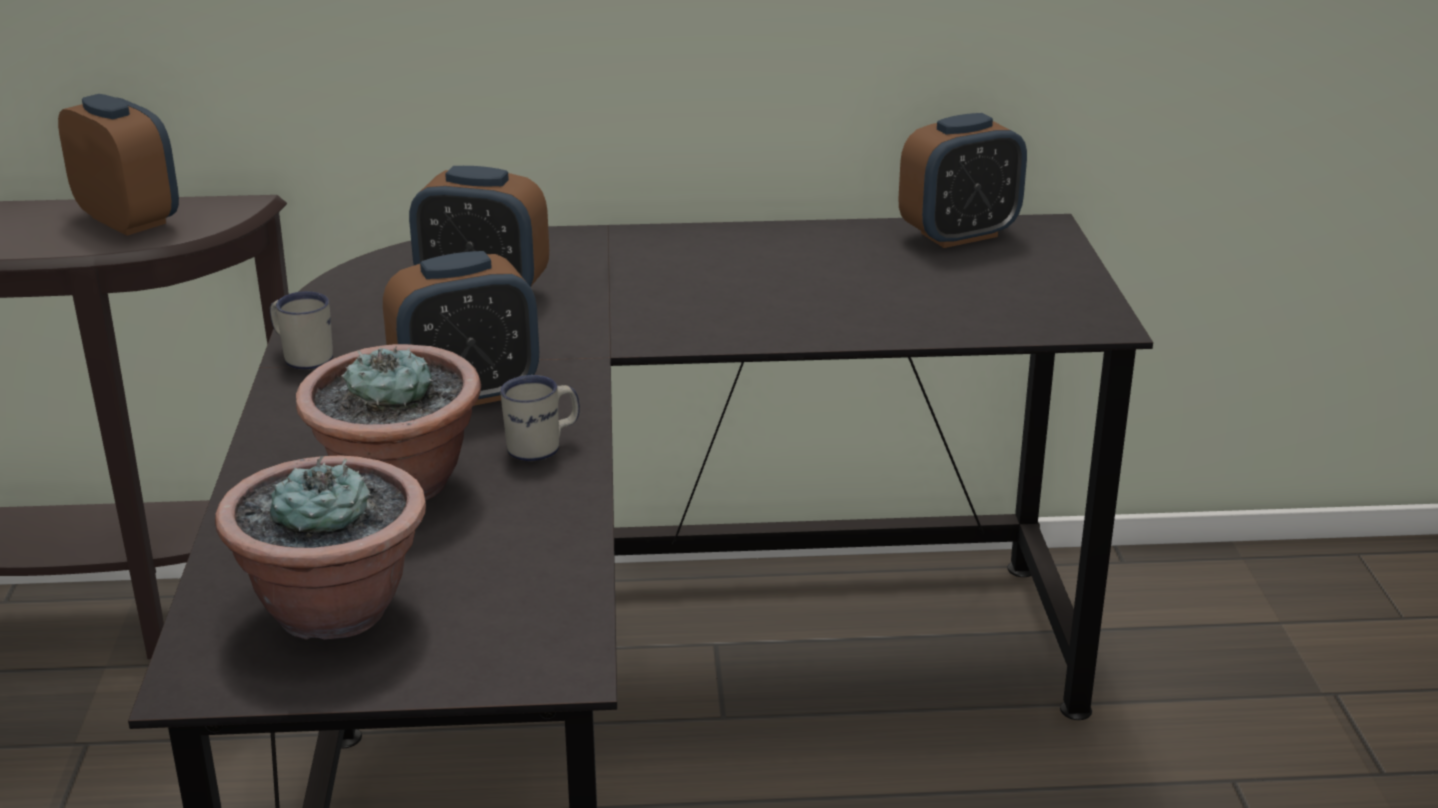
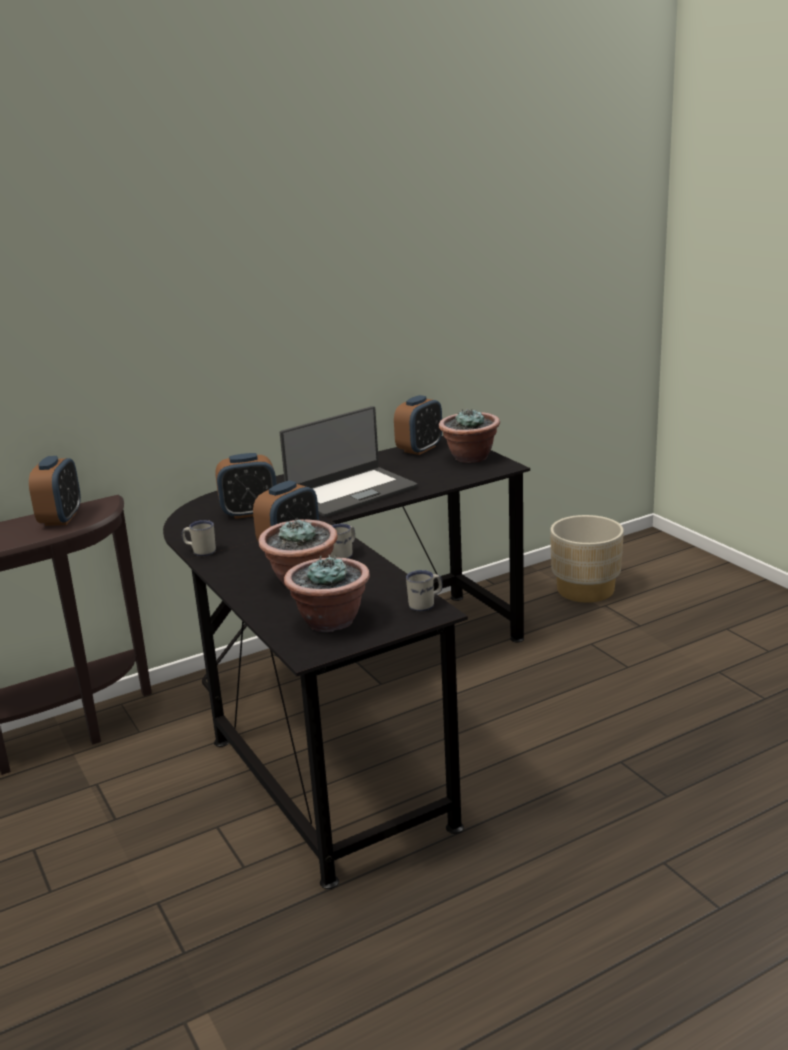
camera: 25 degrees left, 5 degrees down
alarm clock [58,94,179,236] -> alarm clock turned 75 degrees clockwise [29,456,81,526]
none -> laptop [280,406,417,517]
none -> white mug [406,570,443,611]
none -> potted plant [439,408,500,463]
none -> beige planter [551,515,624,603]

